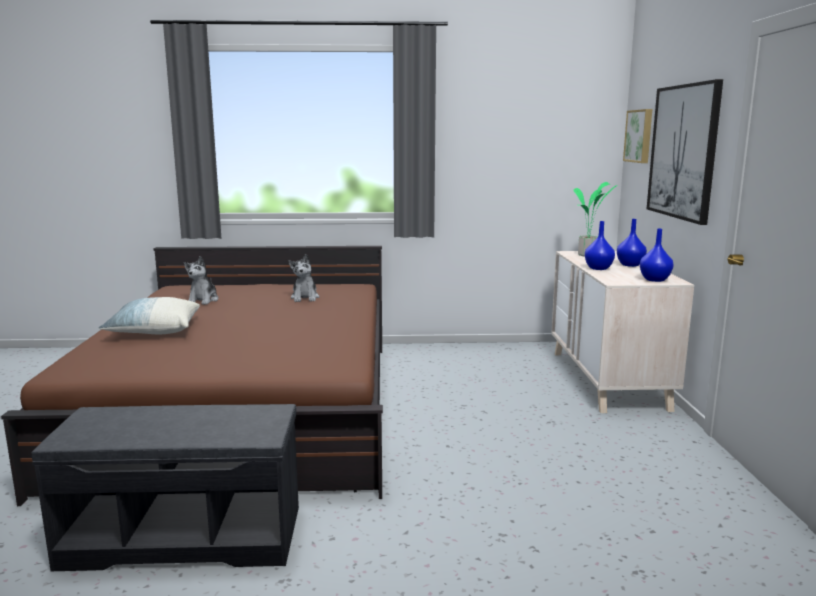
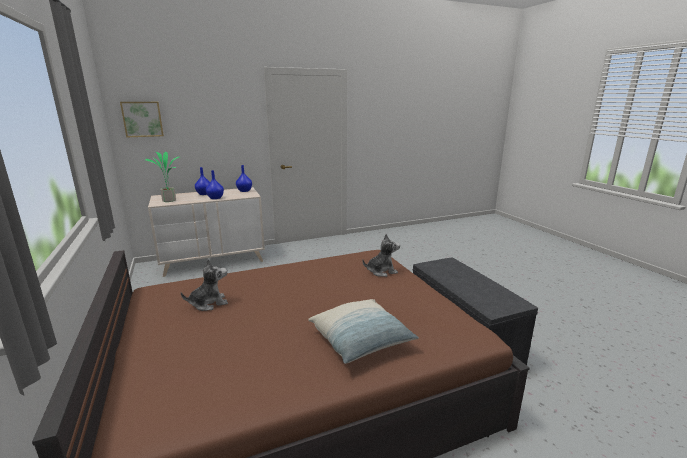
camera: 110 degrees left, 5 degrees up
plush toy [184,256,219,305] -> plush toy moved to [362,234,400,277]
picture [647,79,723,225] -> none

